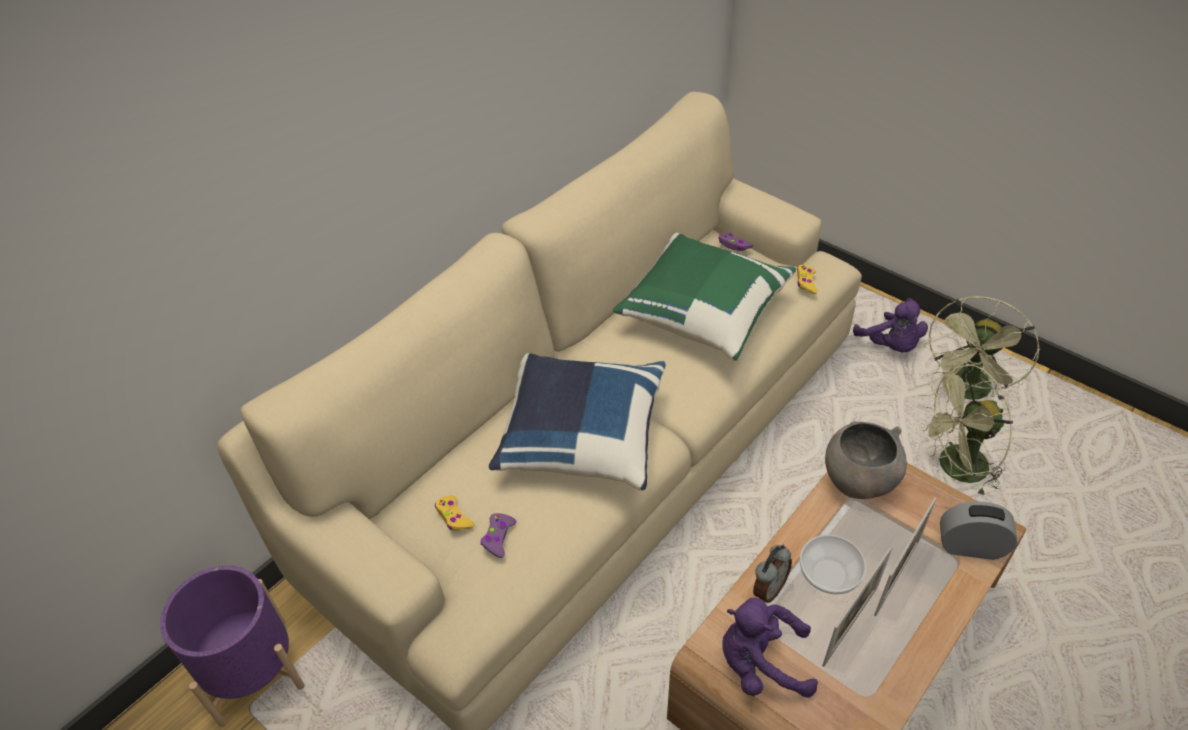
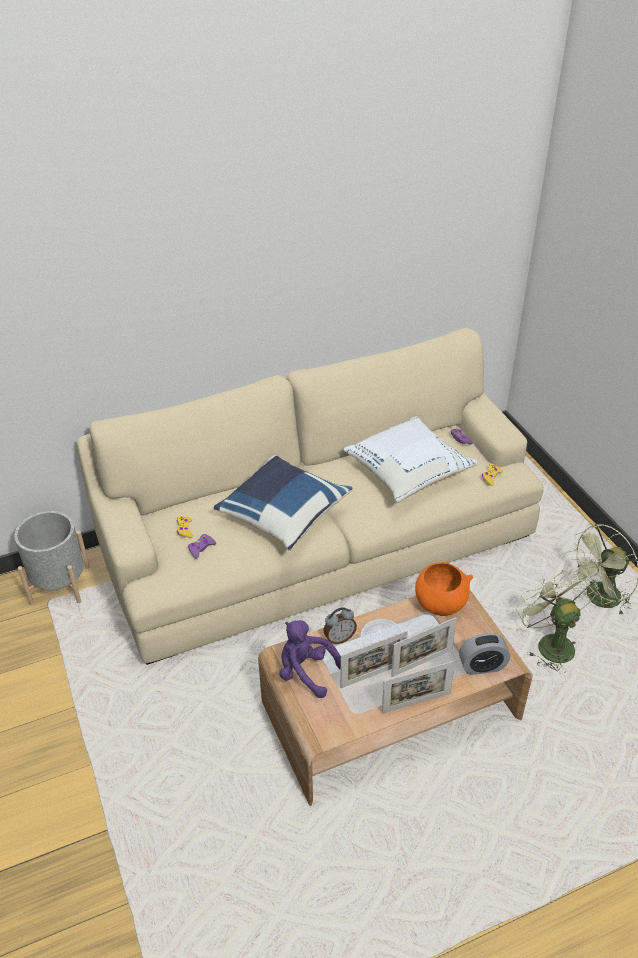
camera: 25 degrees right, 5 degrees down
purple planter [160,565,305,727] -> grey planter [14,511,90,605]
green pillow [613,233,796,361] -> white pillow [344,416,478,503]
grey bowl [825,421,907,499] -> orange bowl [415,562,473,616]
purple plush toy [853,298,928,352] -> none
green fan [919,363,1013,497] -> green fan turned 60 degrees clockwise [516,568,599,674]
alarm clock [940,501,1017,560] -> alarm clock turned 135 degrees clockwise [459,633,510,675]
none -> picture frame [382,661,455,714]

